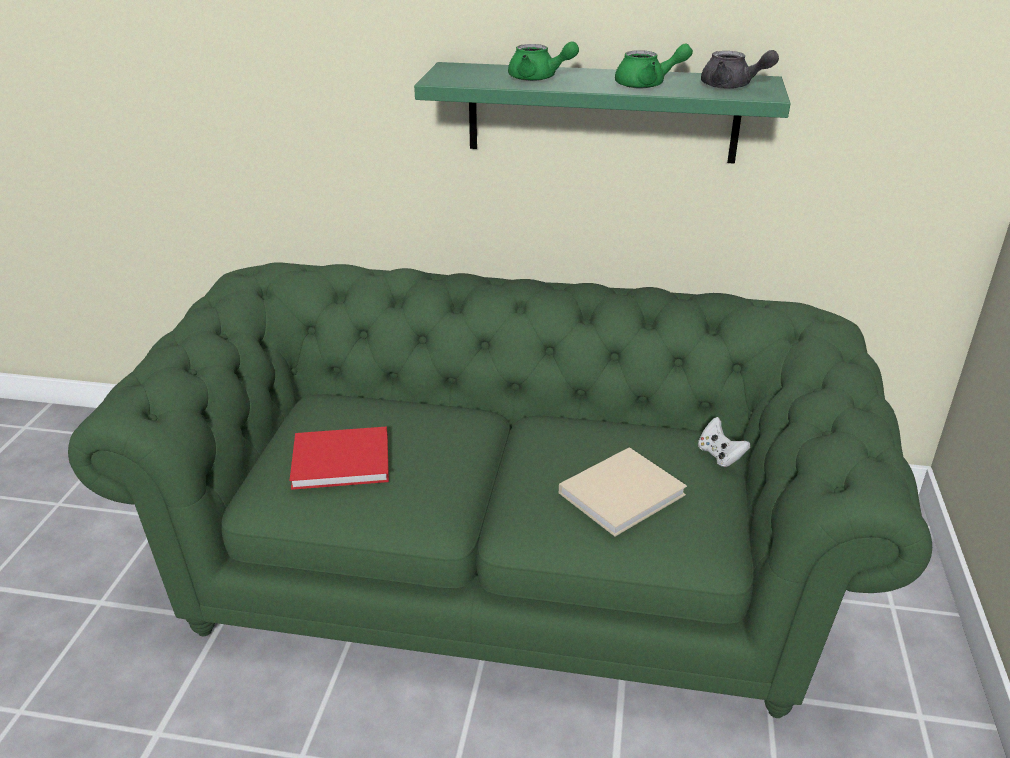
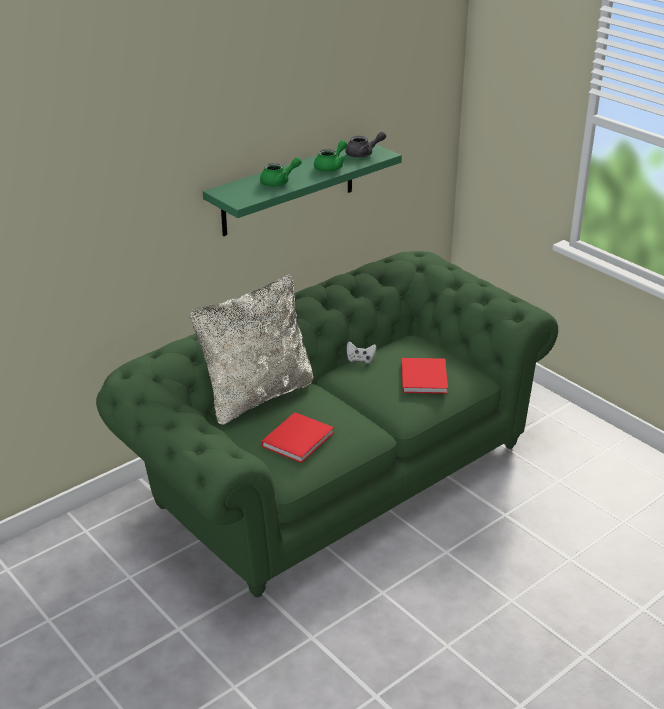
camera: 50 degrees left, 0 degrees up
beige book [559,447,687,536] -> red book [401,358,448,394]
white game controller [698,417,750,467] -> white game controller moved to [347,341,376,364]
none -> beige pillow [189,274,313,425]

